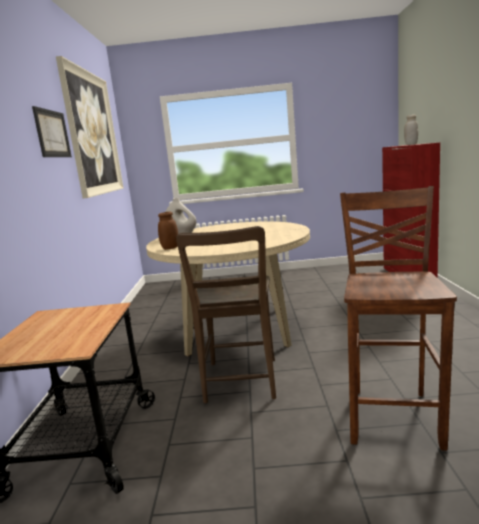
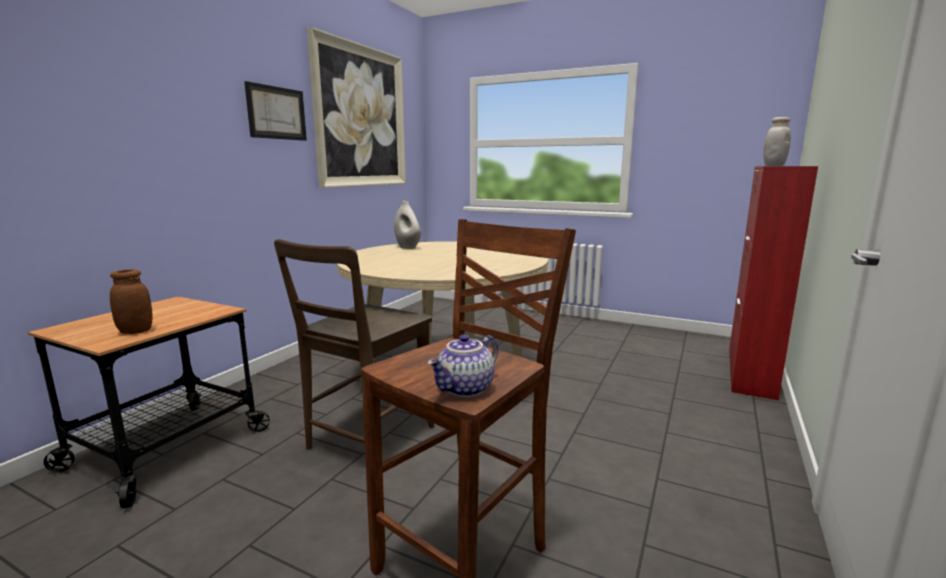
camera: 25 degrees right, 0 degrees up
brown jar [158,212,178,250] -> brown jar moved to [110,269,152,334]
none -> teapot [428,334,498,397]

